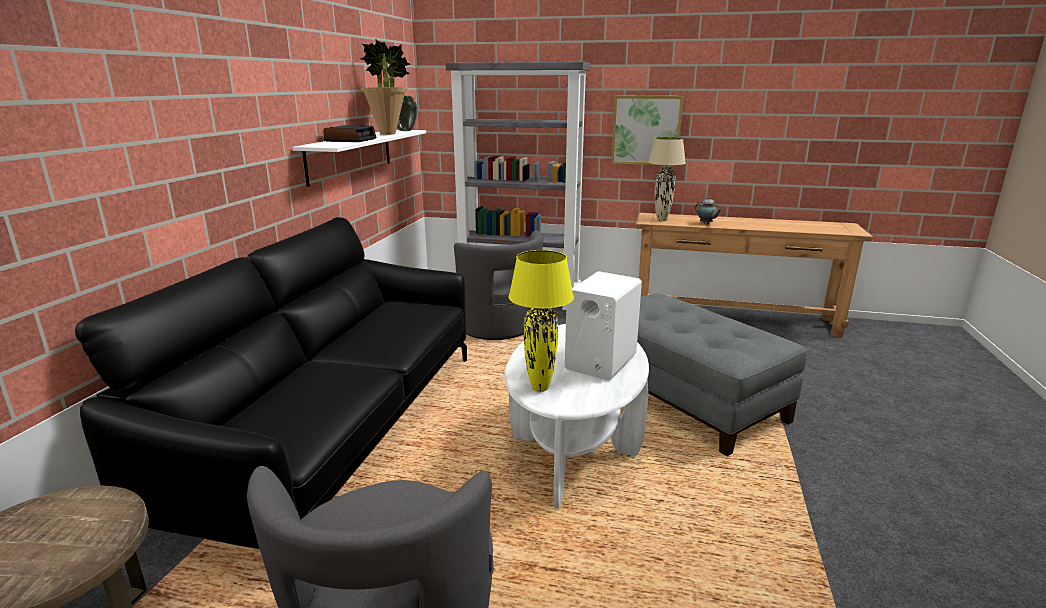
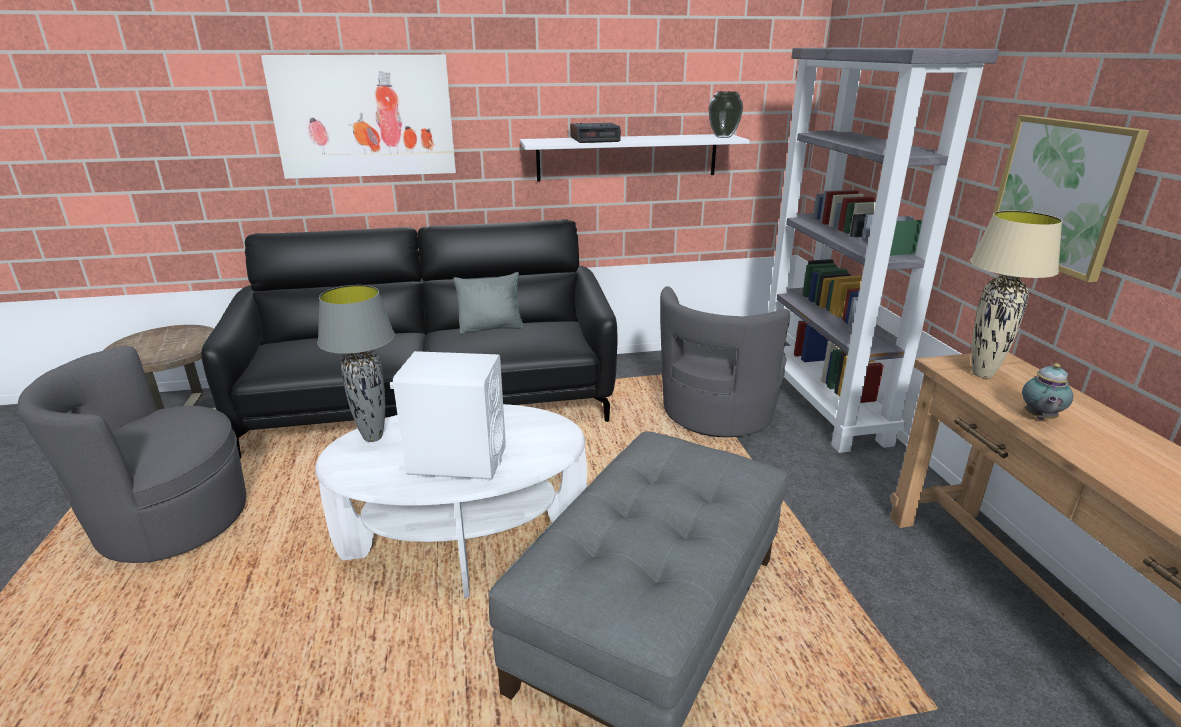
camera: 65 degrees right, 5 degrees up
potted plant [360,40,410,135] -> none
yellow table lamp [509,250,574,392] -> grey table lamp [317,285,395,442]
none -> picture [261,55,456,179]
none -> grey pillow [453,272,523,334]

